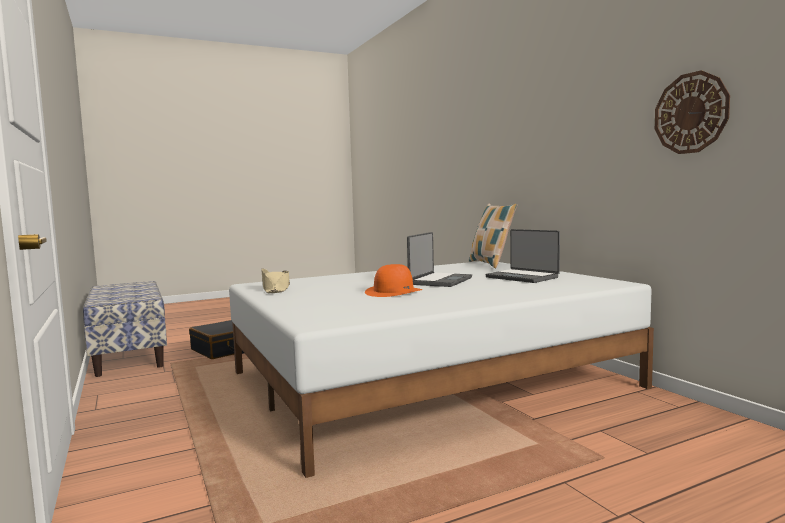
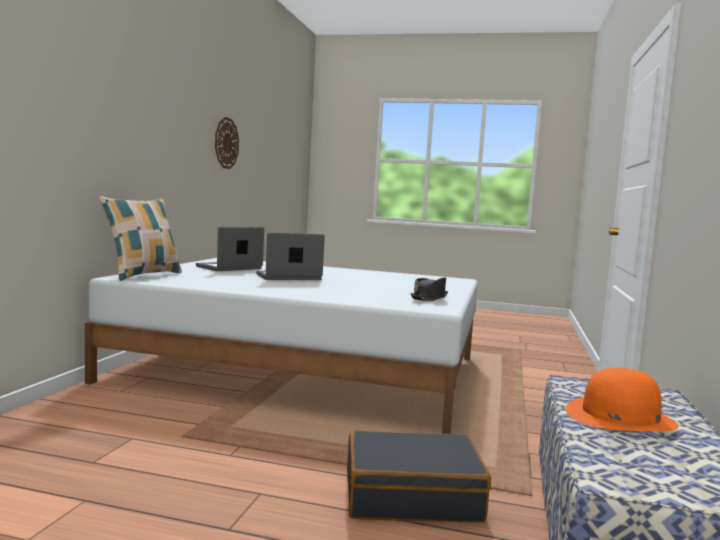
camera: 140 degrees left, 0 degrees up
beige hat [261,269,290,293] -> black hat [411,277,448,302]
orange hat [365,264,422,297] -> orange hat moved to [566,368,678,431]
laptop [485,229,560,283] -> laptop turned 135 degrees counterclockwise [196,227,264,271]

